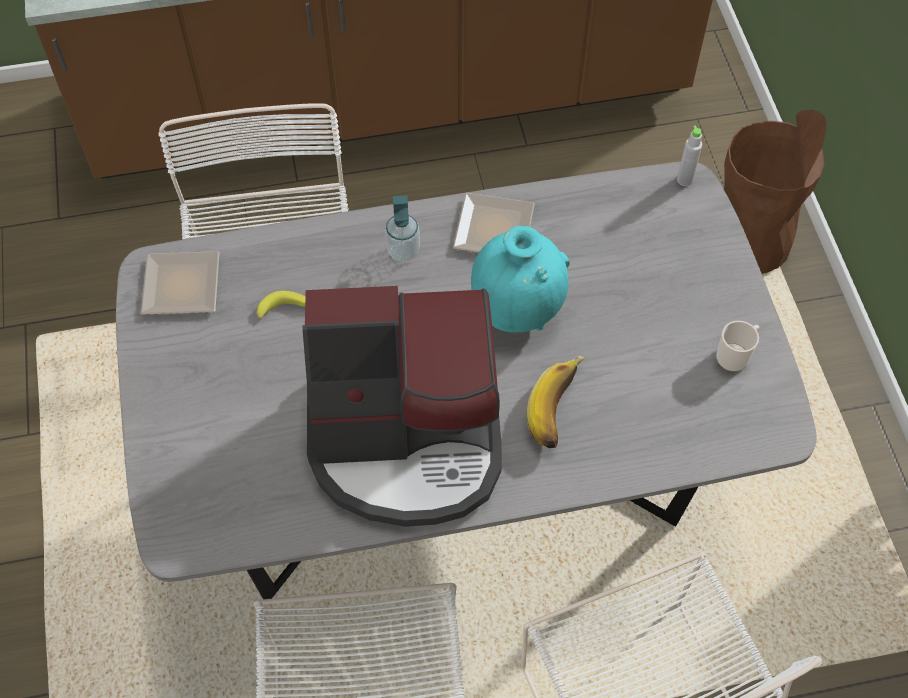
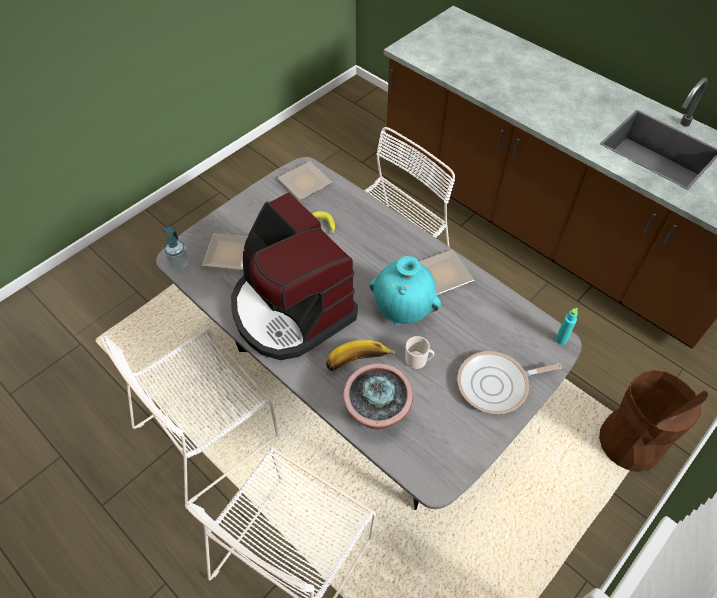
camera: 55 degrees right, 5 degrees down
soap dispenser [385,195,420,262] -> soap dispenser moved to [163,227,189,270]
grey bottle [677,125,702,186] -> turquoise bottle [555,307,578,345]
mug [716,321,760,372] -> mug moved to [405,336,434,369]
none -> plate [202,233,247,270]
none -> potted plant [343,363,413,429]
none -> frying pan [457,351,562,414]

